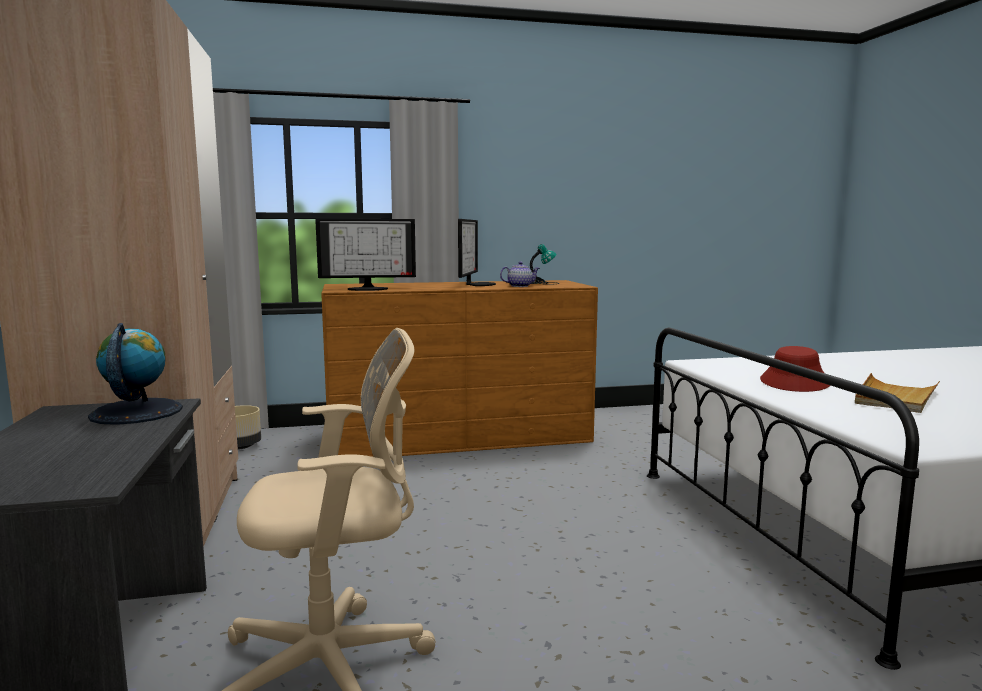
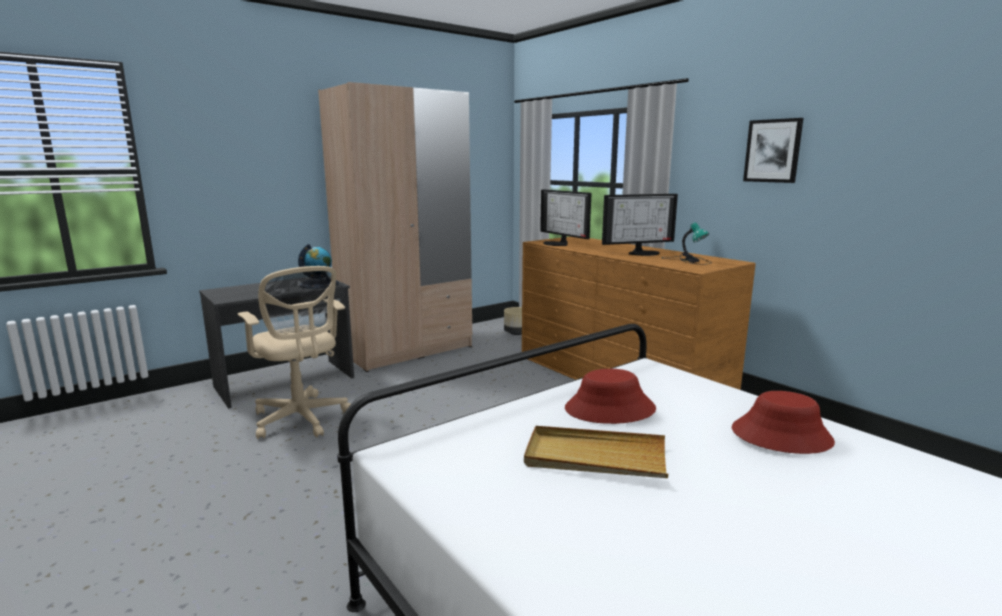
camera: 65 degrees right, 5 degrees up
teapot [500,262,540,287] -> none
none -> red hat [732,391,835,454]
none -> picture [743,118,803,183]

